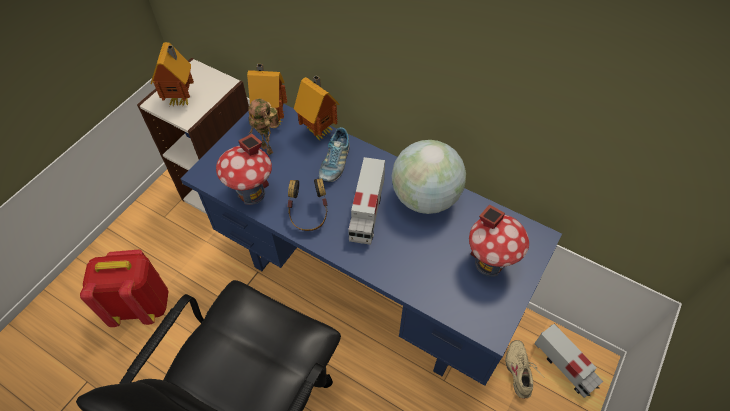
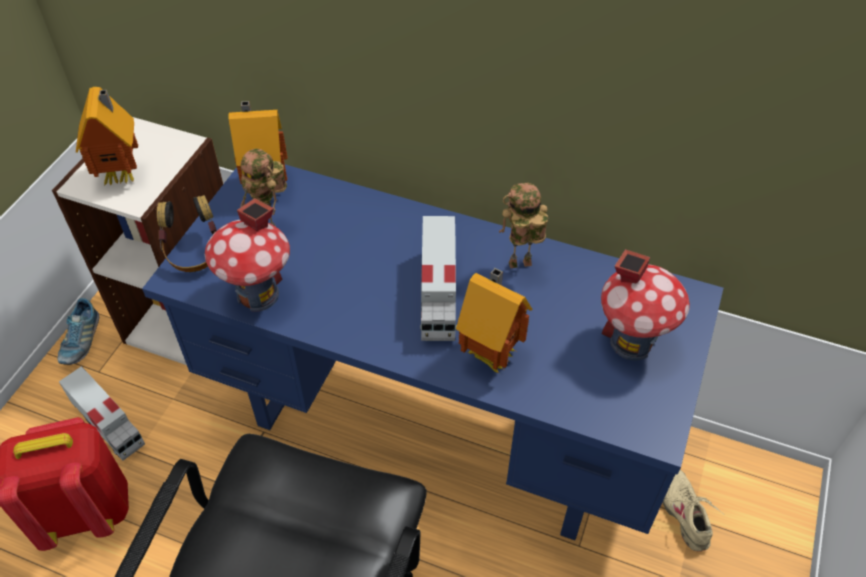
camera: 10 degrees left, 5 degrees down
headphones [288,179,328,231] -> headphones moved to [157,195,217,272]
toy house [294,75,340,140] -> toy house moved to [456,268,532,374]
shoe [319,127,350,182] -> shoe moved to [58,298,99,365]
globe [392,140,466,214] -> toy robot [499,183,548,268]
toy truck [534,324,604,398] -> toy truck moved to [59,366,145,461]

